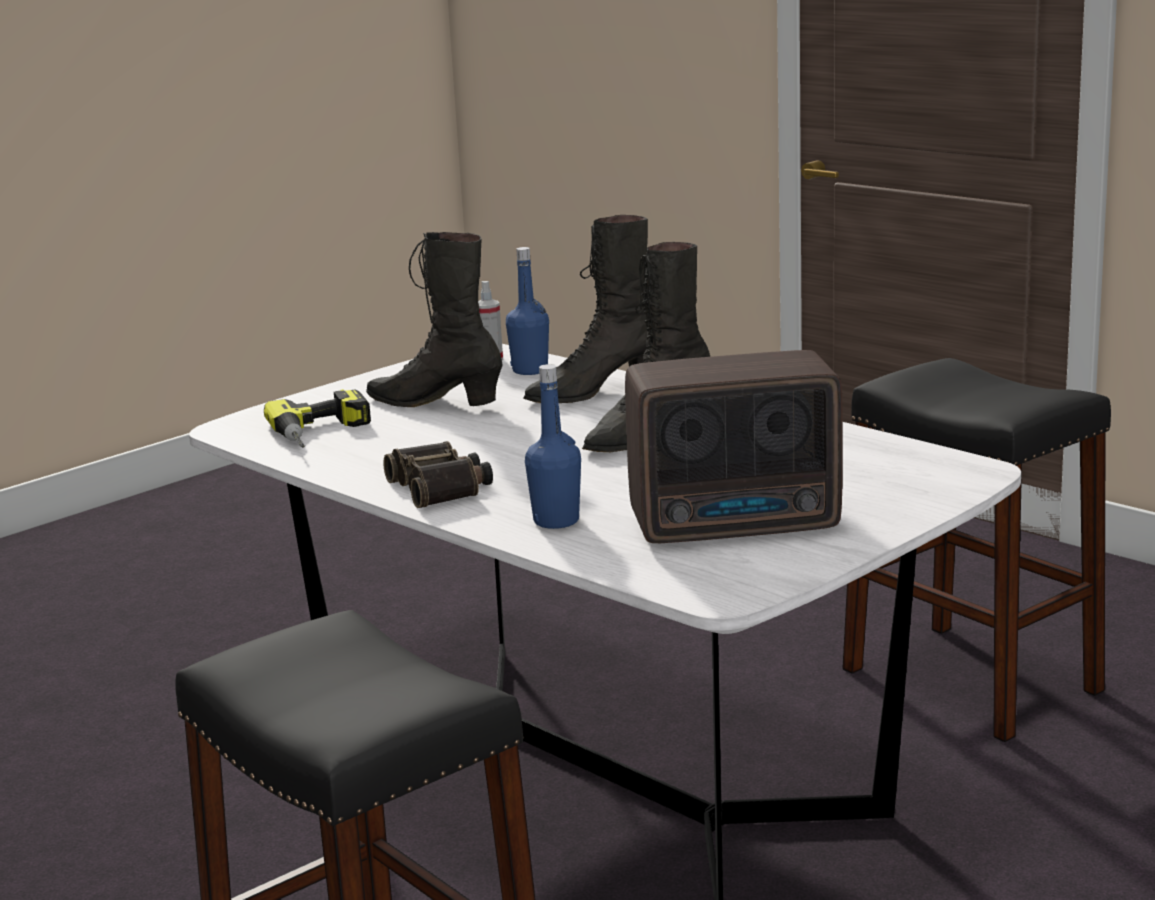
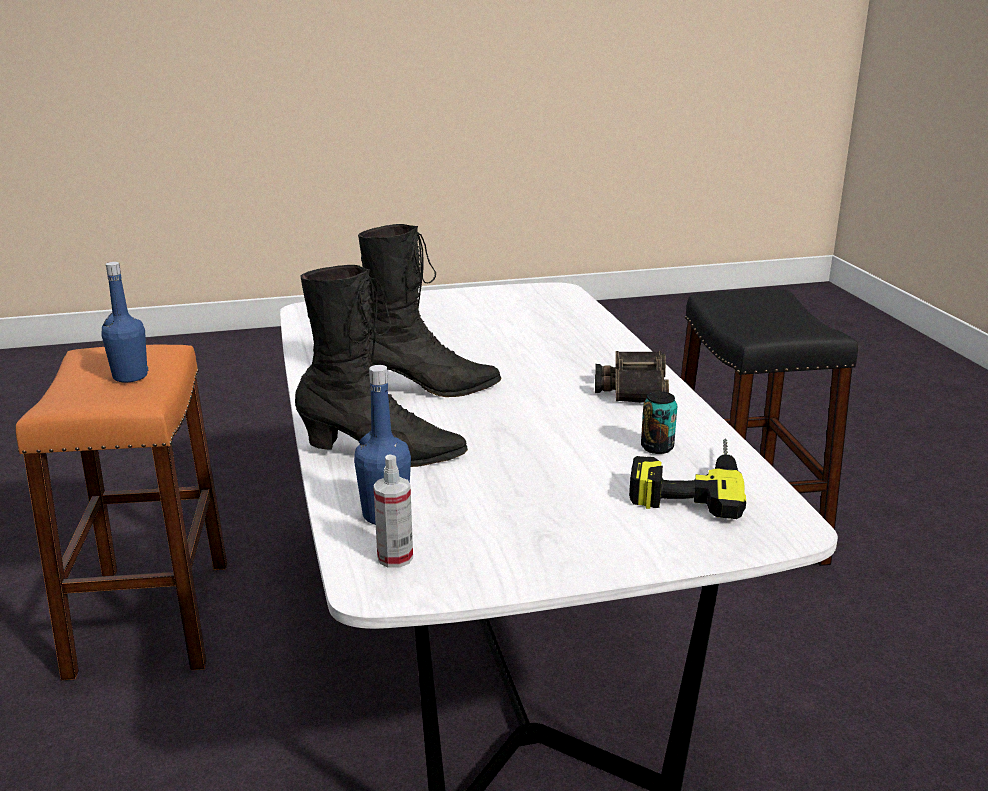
camera: 150 degrees left, 5 degrees up
black boot [366,232,503,407] -> none
blue bottle [525,364,581,529] -> blue bottle moved to [101,262,148,382]
radio [625,350,843,543] -> none
black stool [842,358,1111,742] -> orange stool [16,345,227,680]
none -> can [641,391,677,454]

